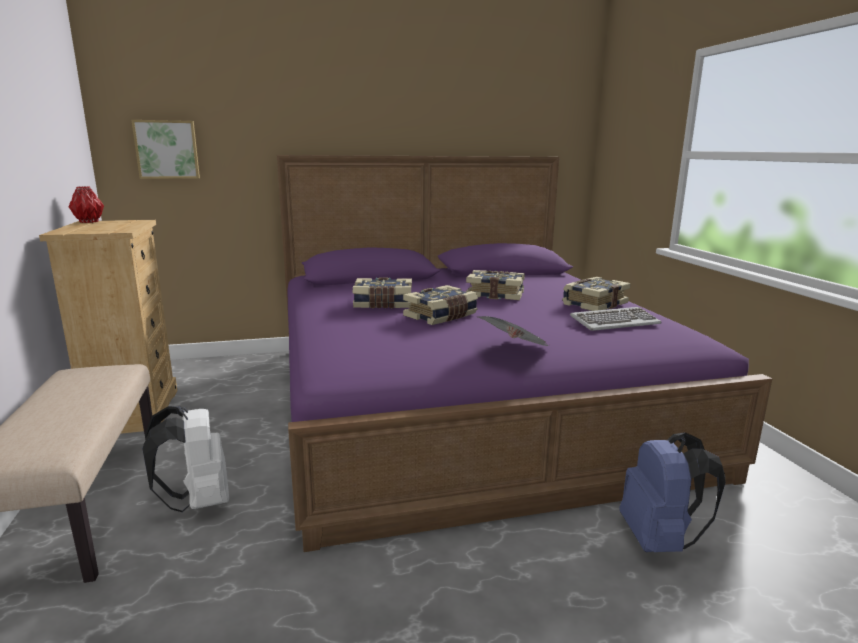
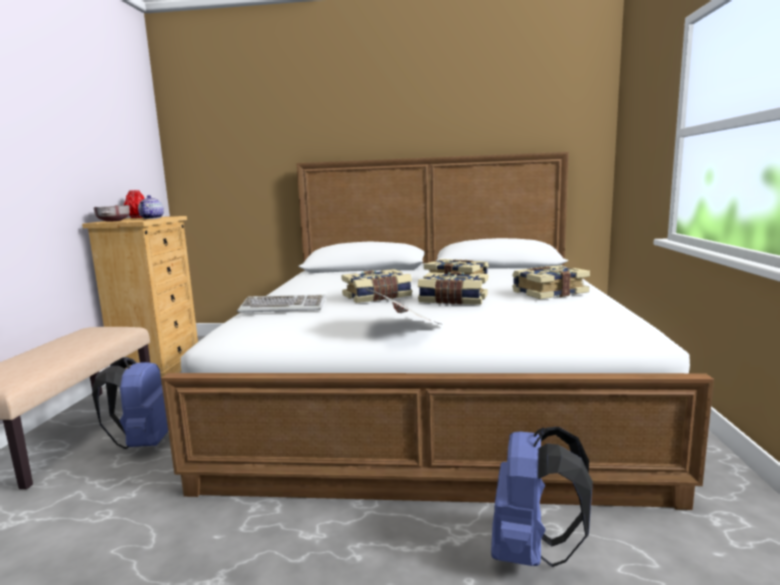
camera: 20 degrees right, 5 degrees down
picture [131,120,200,179] -> none
white backpack [142,406,229,512] -> blue backpack [92,357,168,449]
purple bed [277,155,772,552] -> white bed [161,152,714,510]
book [353,277,412,308] -> book moved to [418,272,488,305]
keyboard [570,307,661,331] -> keyboard moved to [237,294,326,312]
none -> grey bowl [94,205,130,222]
none -> teapot [138,195,164,219]

